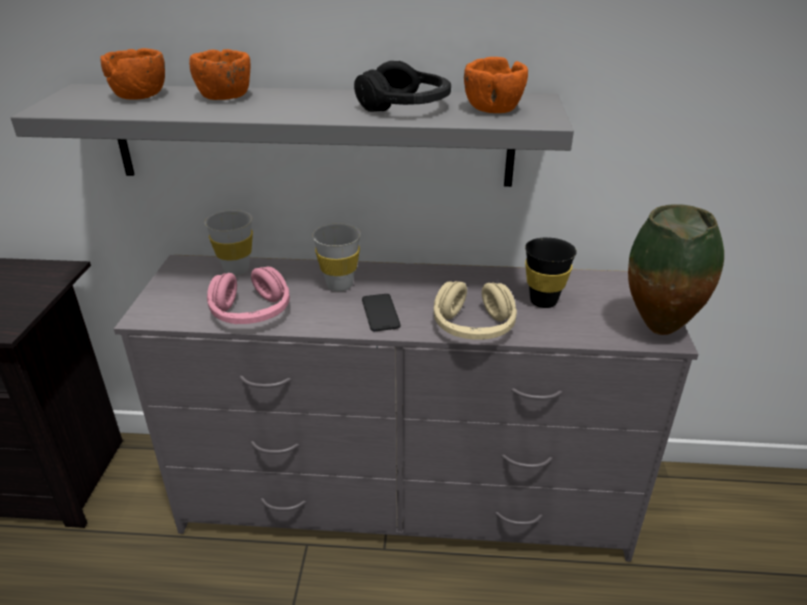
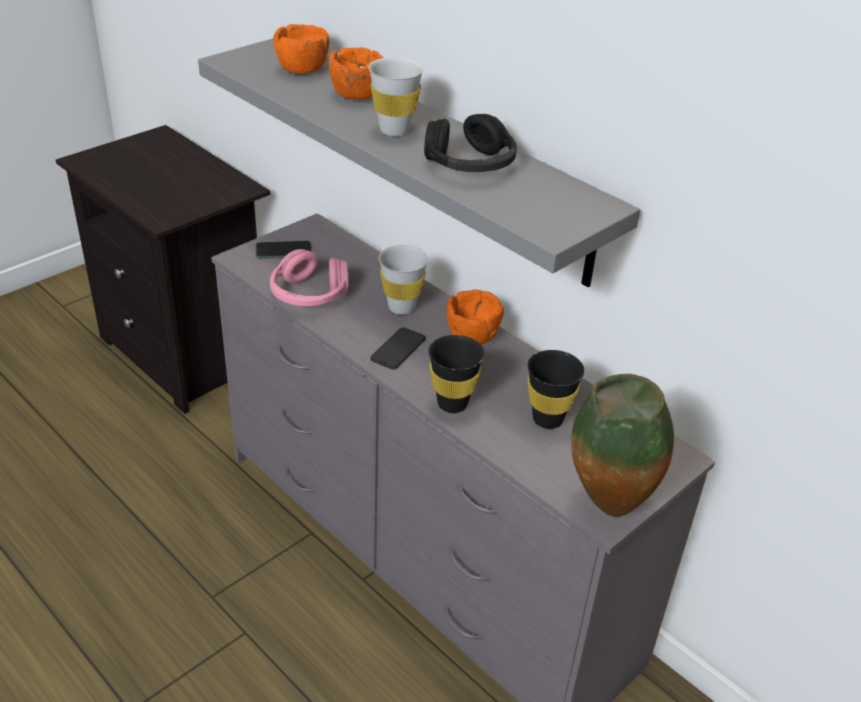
camera: 40 degrees right, 5 degrees up
white cup [205,210,253,275] -> white cup moved to [368,57,424,136]
beige headphones [433,281,517,340] -> black cup [428,335,484,413]
orange bowl [464,57,528,113] -> orange bowl moved to [446,290,504,345]
none -> phone [256,241,312,258]

